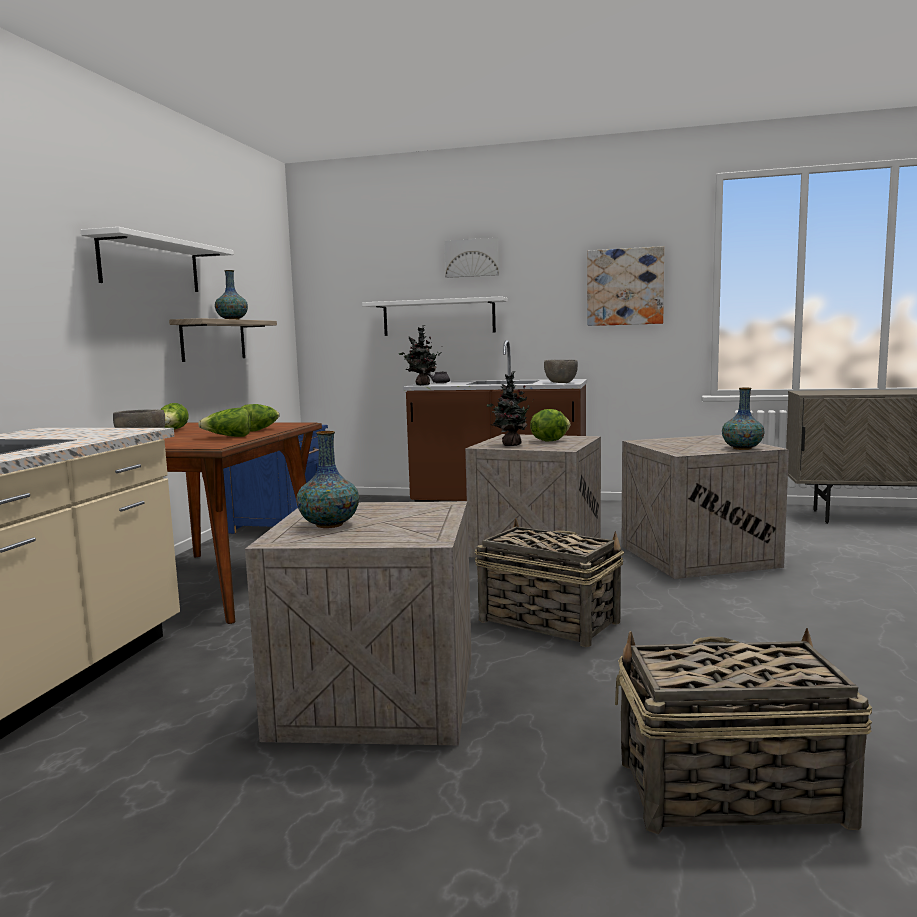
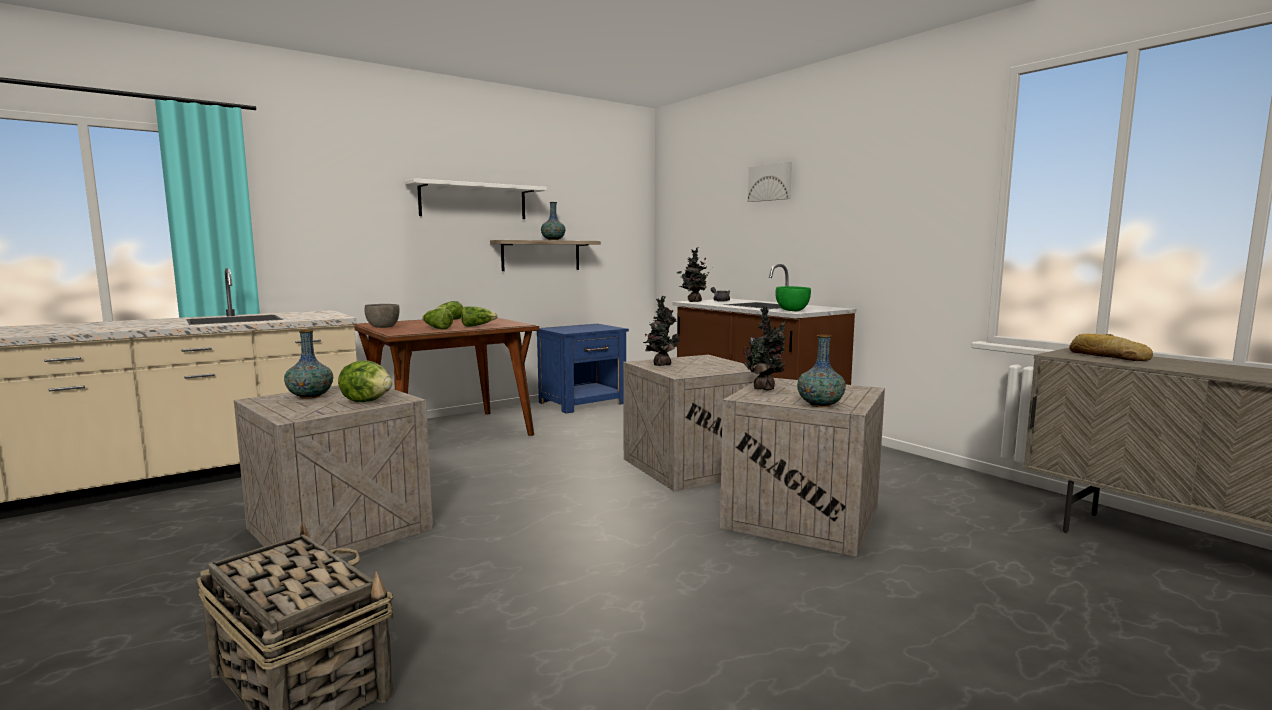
camera: 40 degrees right, 0 degrees up
white shelf [362,296,507,336] -> none
basket [475,518,624,647] -> none
lettuce [530,409,570,441] -> lettuce moved to [338,360,393,402]
grey bowl [544,360,578,383] -> green bowl [775,286,811,312]
picture [587,246,664,326] -> none
none -> potted plant [741,306,786,390]
none -> bread [1069,334,1153,361]

